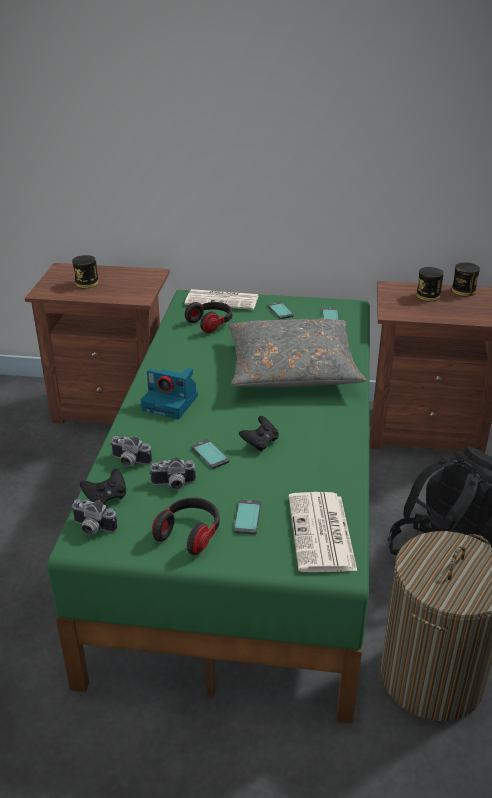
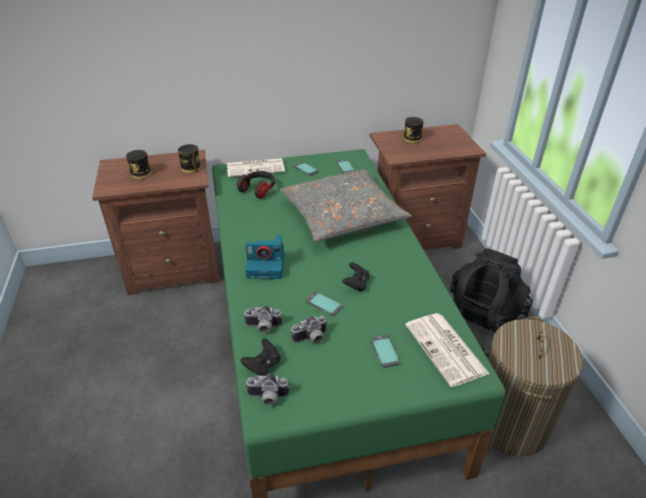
camera: 20 degrees left, 5 degrees up
headphones [152,497,220,555] -> none
can [452,263,480,296] -> can moved to [178,144,201,173]

